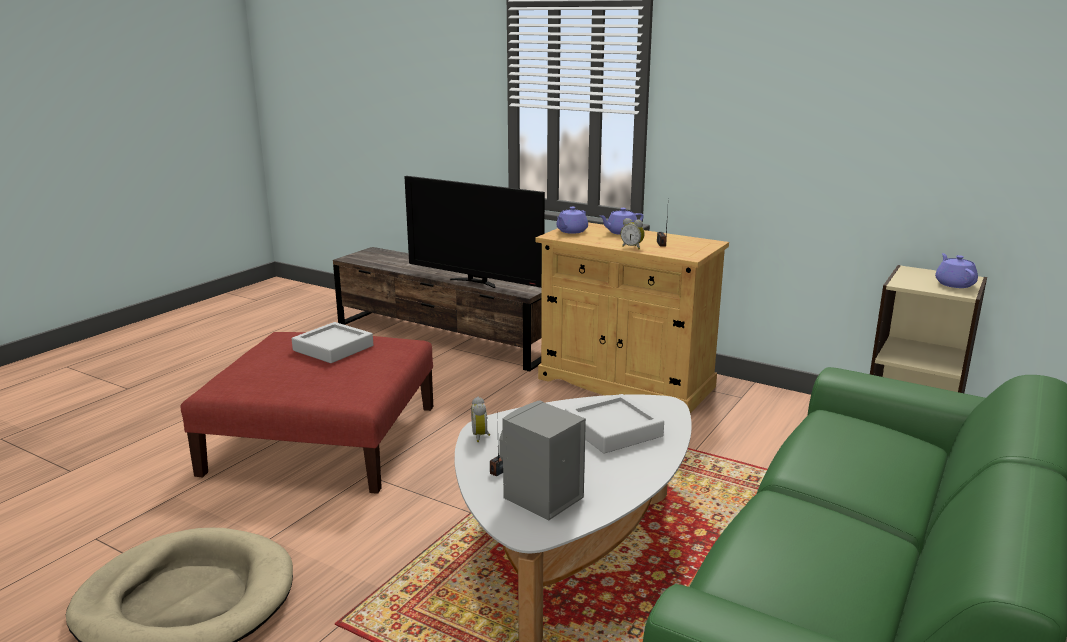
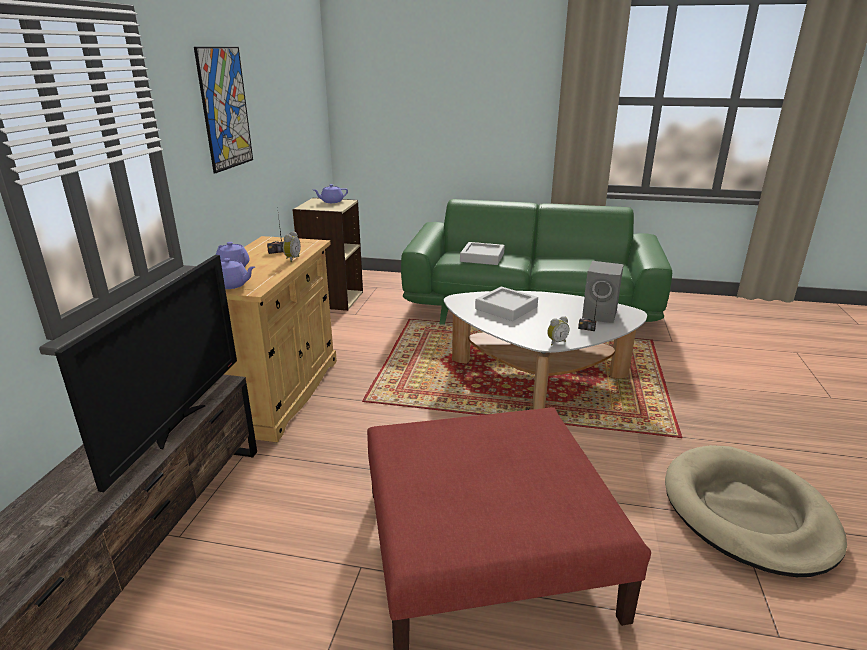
camera: 110 degrees left, 5 degrees up
grey tray [292,322,373,363] -> grey tray moved to [460,242,505,265]
none -> picture [194,47,253,173]

